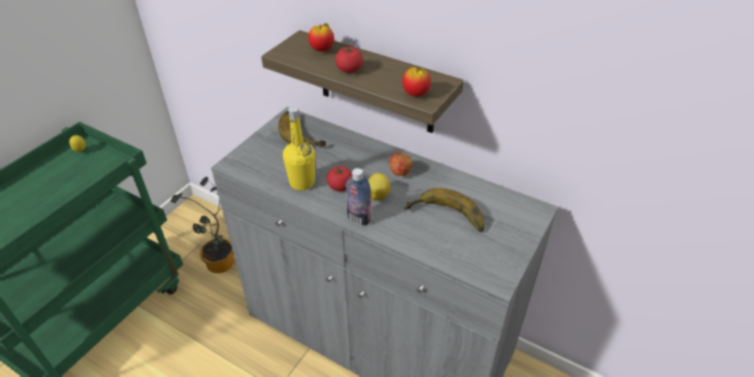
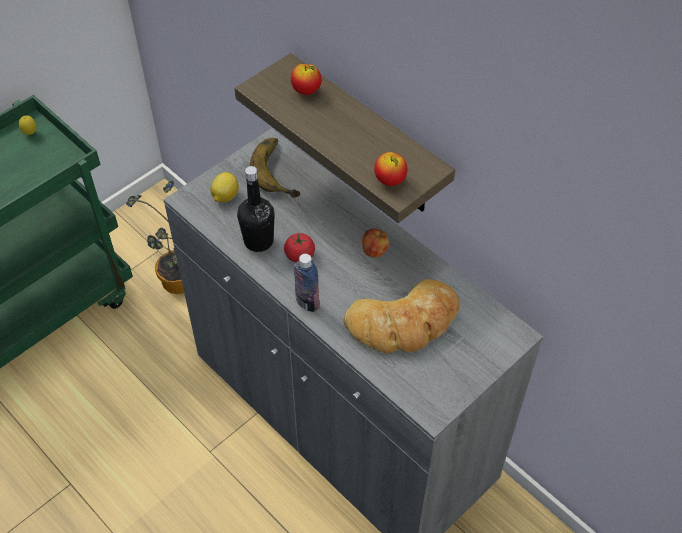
camera: 15 degrees right, 10 degrees up
yellow bottle [283,106,315,191] -> black bottle [237,166,275,252]
tomato [335,46,363,73] -> none
lemon [368,173,391,201] -> lemon moved to [210,172,239,202]
banana [404,188,484,232] -> bread [344,279,460,353]

